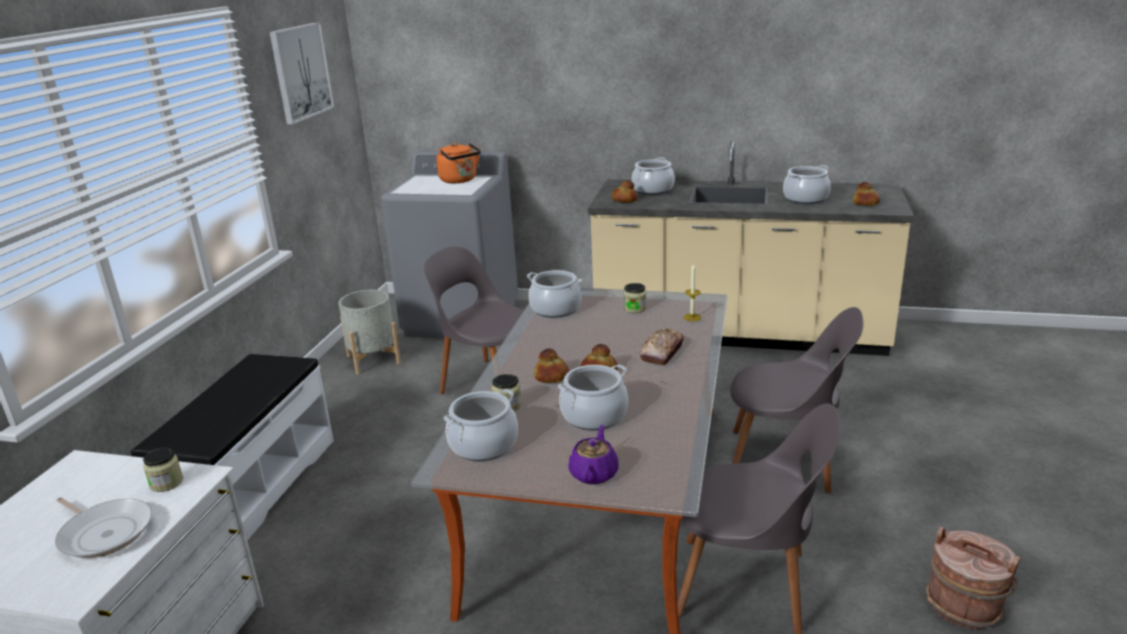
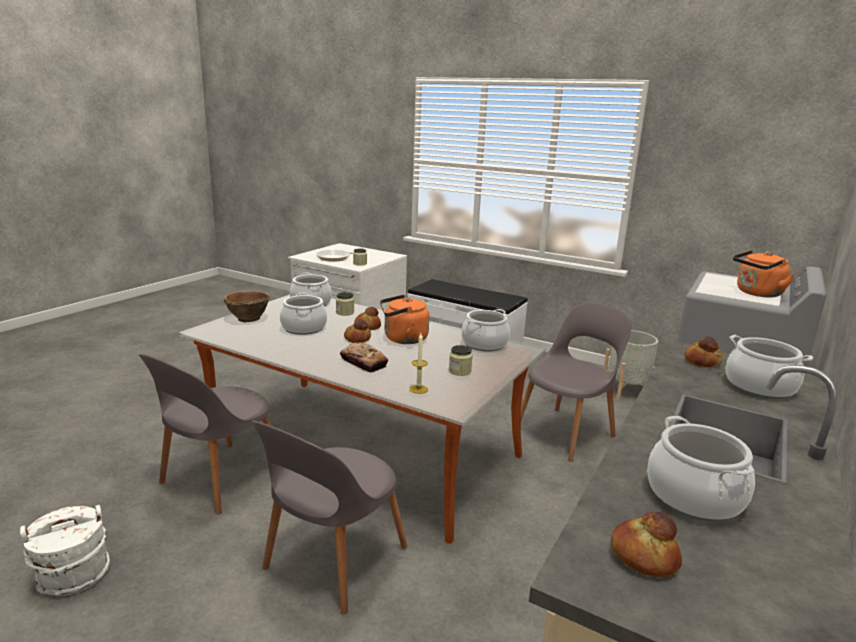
camera: 105 degrees right, 5 degrees down
picture [270,22,335,125] -> none
purple teapot [568,425,619,484] -> brown bowl [224,291,270,322]
brown bucket [926,526,1021,629] -> white bucket [20,505,110,596]
none -> orange kettle [380,295,429,344]

